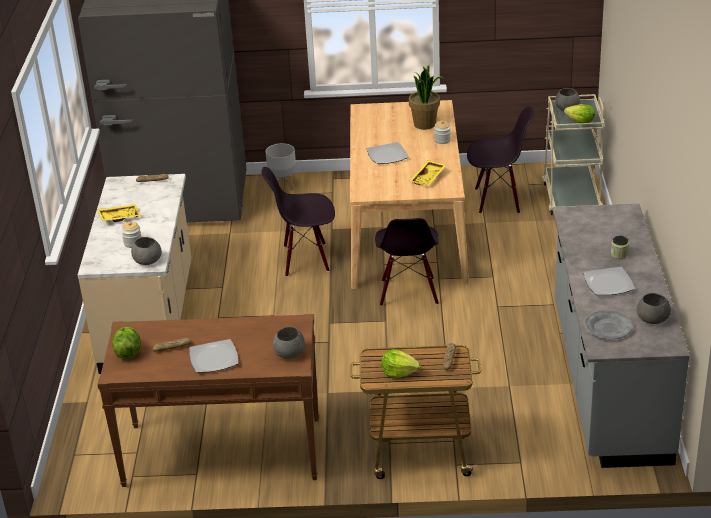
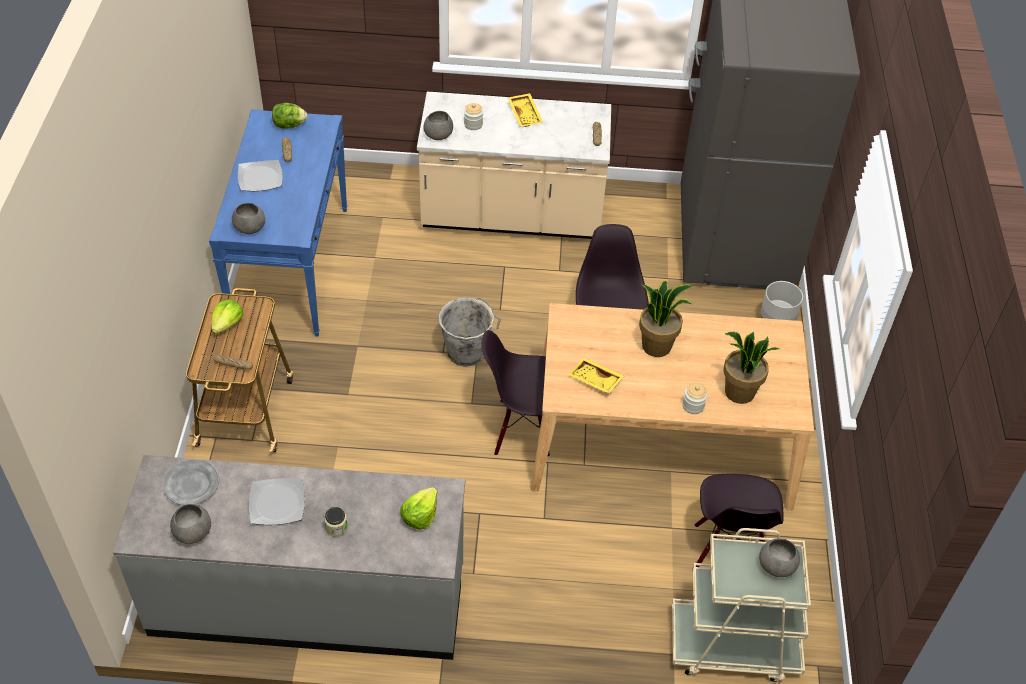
camera: 90 degrees right, 15 degrees up
brown console table [97,314,319,487] -> blue console table [209,109,348,337]
plate [367,142,409,164] -> potted plant [639,281,693,357]
lettuce [564,104,595,123] -> lettuce moved to [400,487,437,530]
none -> grey bucket [439,298,501,367]

